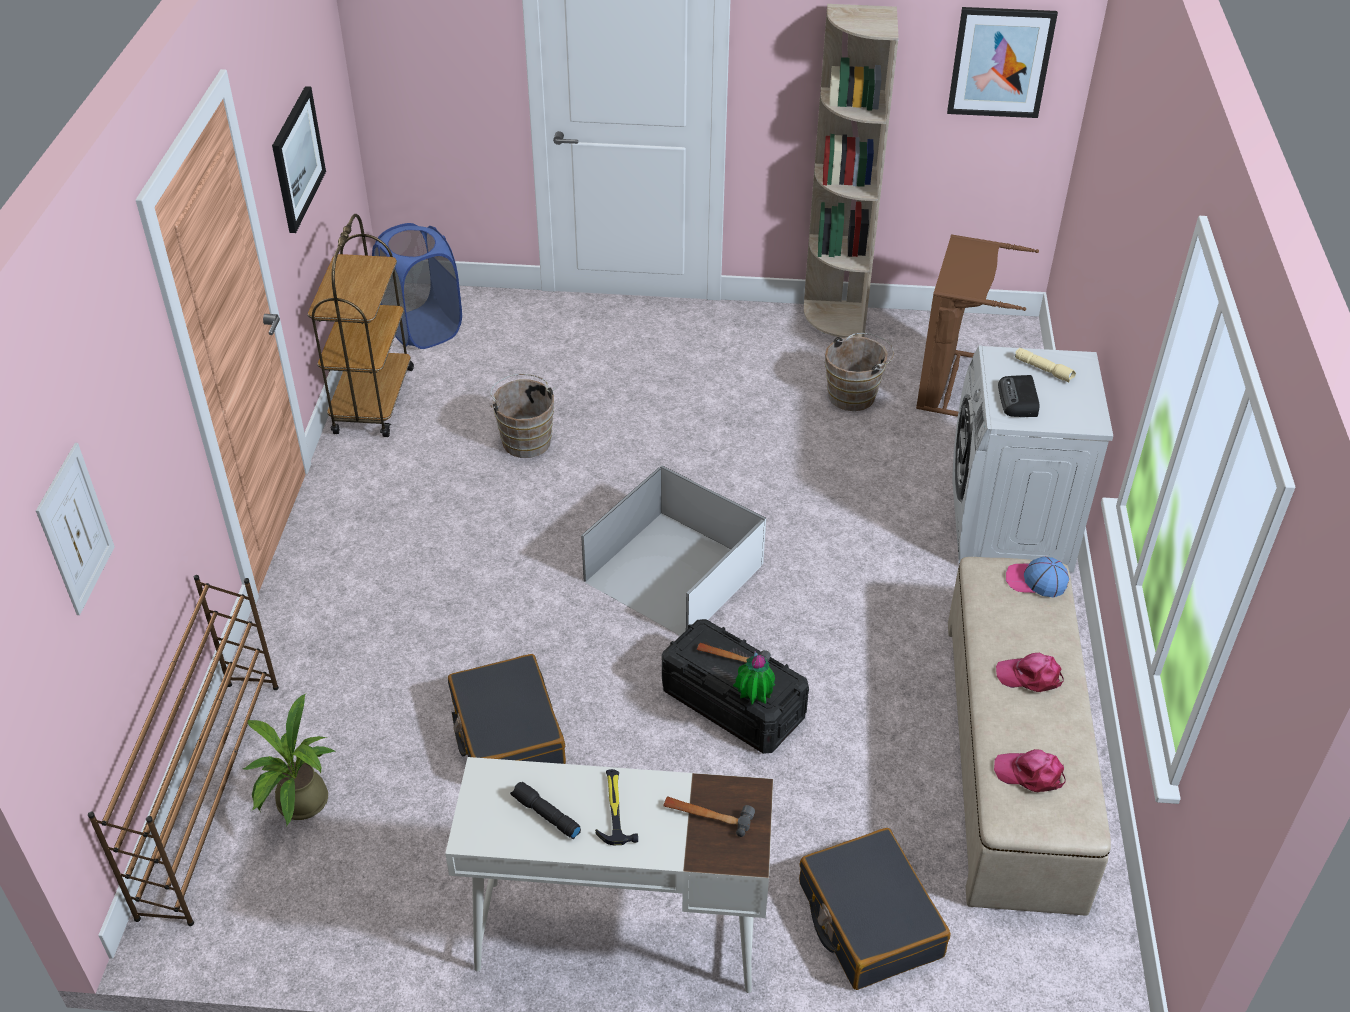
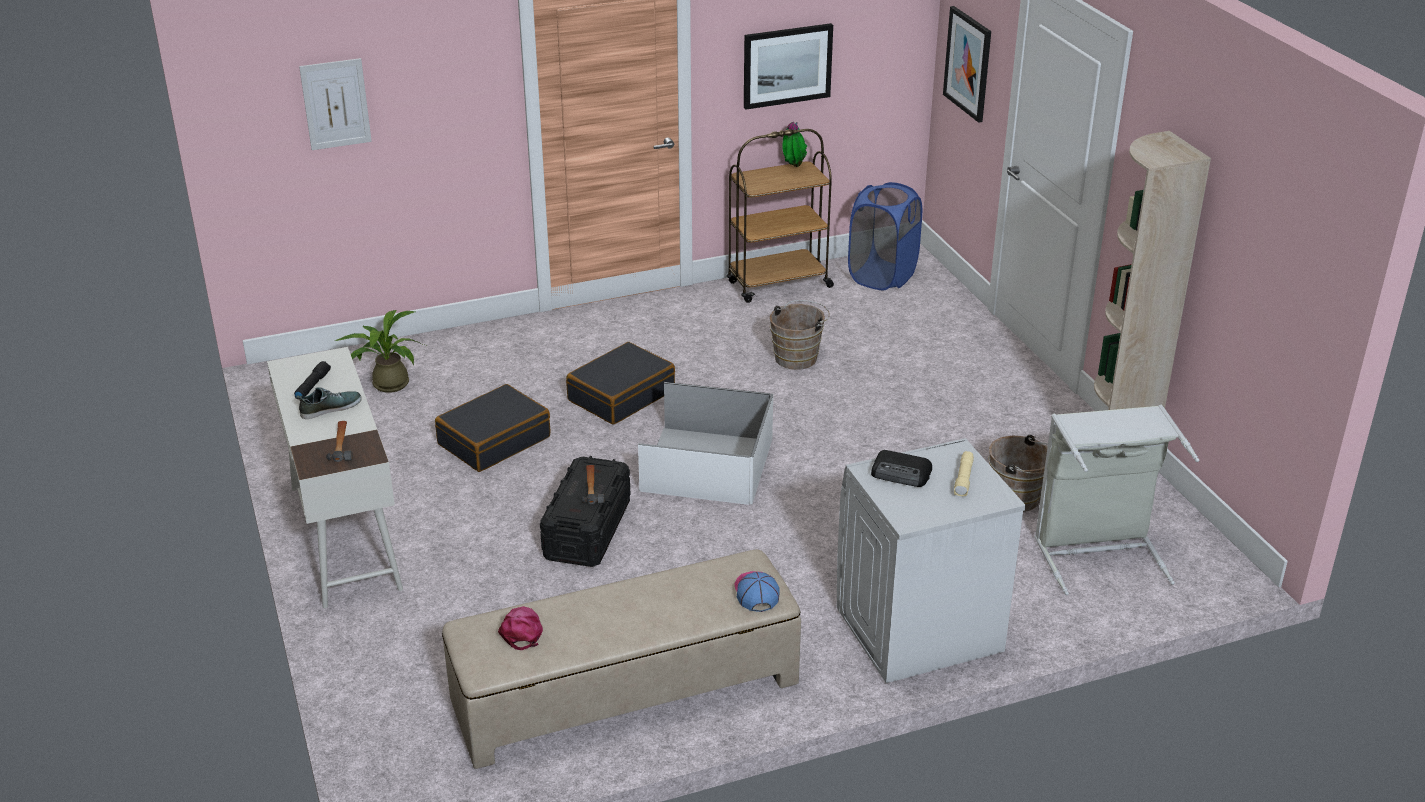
camera: 65 degrees right, 10 degrees down
brown shoe rack [88,575,279,926] -> none
hammer [595,769,638,845] -> shoe [296,387,362,419]
potted plant [733,651,775,704] -> potted plant moved to [782,122,807,167]
black suitcase [799,828,951,990] -> black suitcase moved to [566,342,675,425]
brown laundry basket [916,234,1039,417] -> grey laundry basket [1035,405,1199,595]
picture [947,7,1058,118] -> picture moved to [943,6,991,123]
pink cap [996,653,1064,692] -> none
radio [998,375,1039,417] -> radio turned 135 degrees counterclockwise [871,450,932,487]

